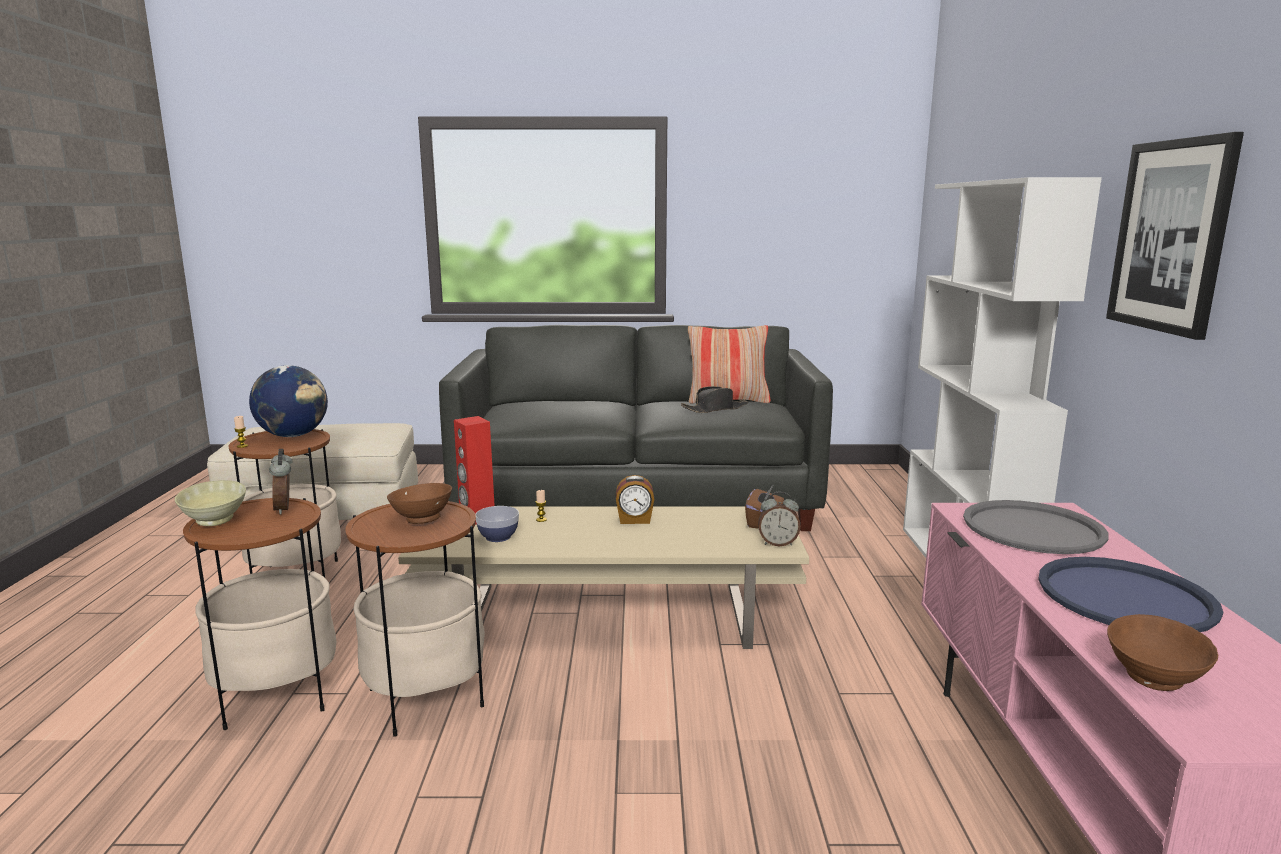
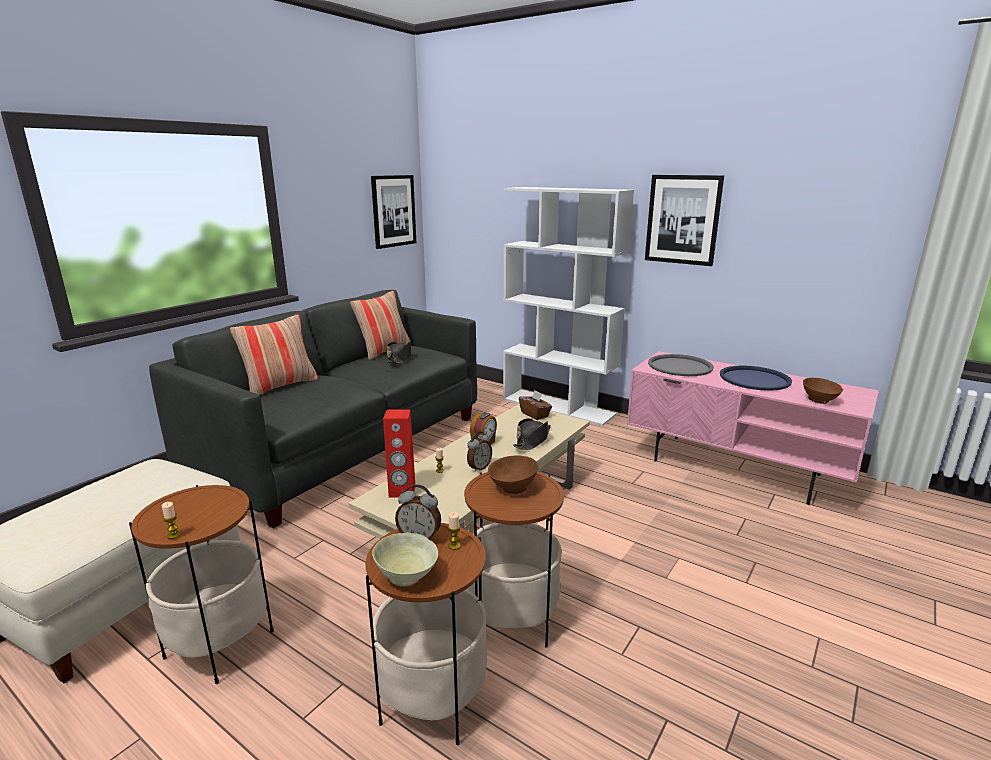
camera: 55 degrees left, 5 degrees up
globe [249,365,328,437] -> none
bowl [476,506,519,542] -> none
alarm clock [758,491,801,546] -> alarm clock moved to [467,431,492,472]
none -> pillow [230,314,318,395]
none -> picture [371,175,416,249]
none -> candle [448,512,461,550]
none -> black hat [513,418,551,450]

